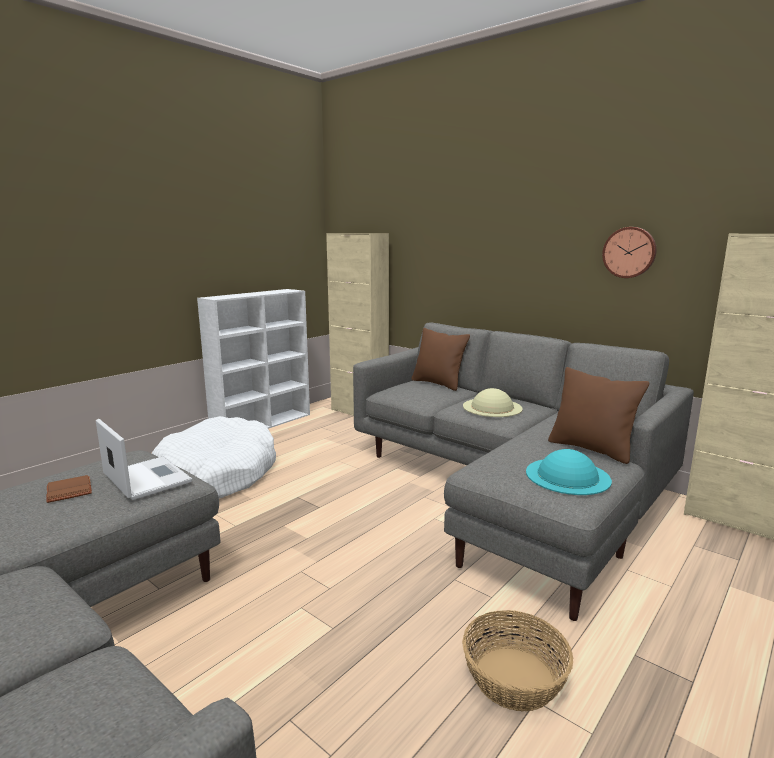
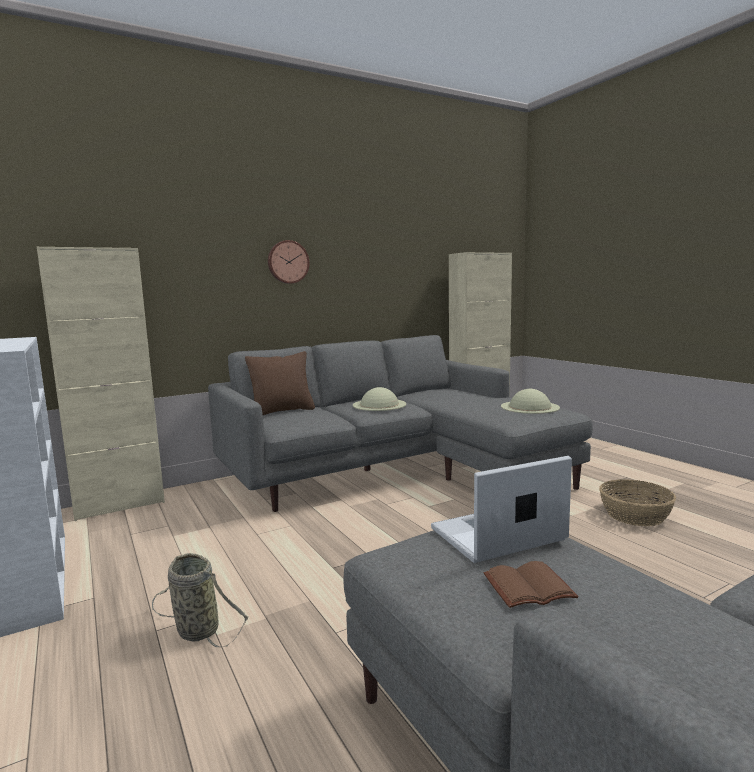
camera: 70 degrees left, 5 degrees down
white dog bed [152,416,276,498] -> basket [152,553,248,648]
turquoise hat [526,449,612,495] -> beige hat [501,389,560,414]
brown pillow [548,367,649,464] -> none
wall clock [602,227,657,278] -> wall clock moved to [268,240,309,284]

